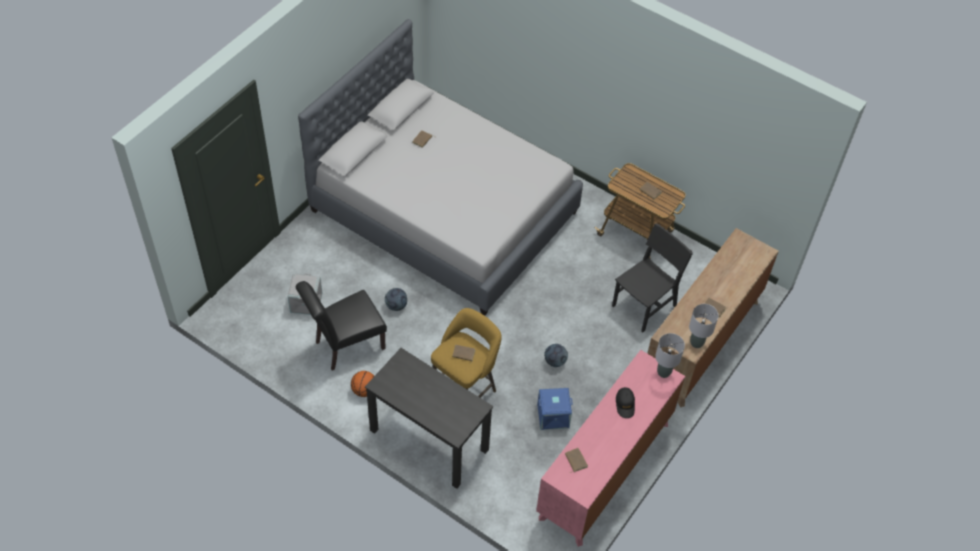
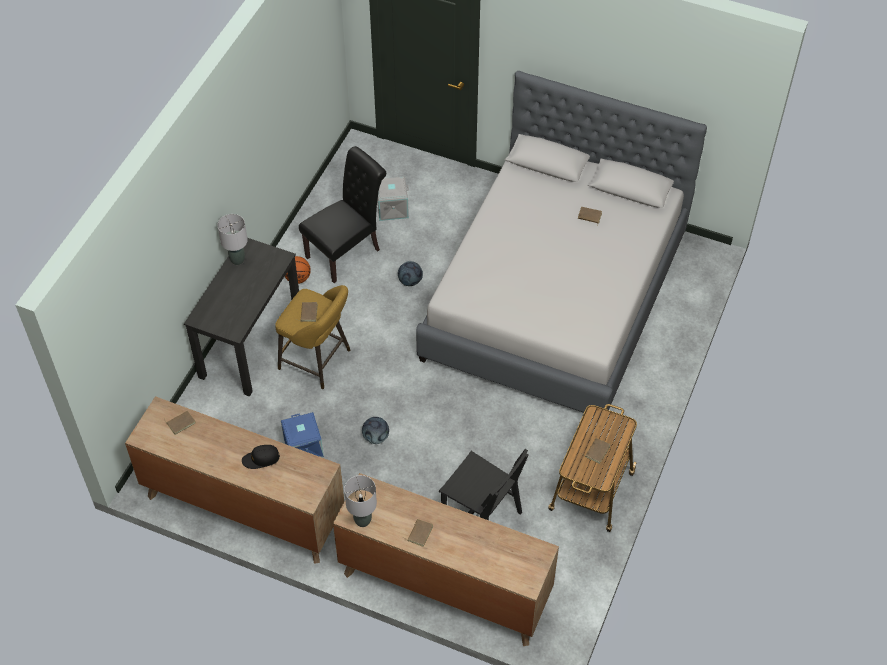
camera: 80 degrees right, 0 degrees up
black chair [296,281,387,371] -> black chair turned 90 degrees clockwise [299,146,386,283]
pink dresser [536,350,685,547] -> brown dresser [125,396,344,564]
grey table lamp [655,333,685,378] -> grey table lamp moved to [217,214,248,265]

